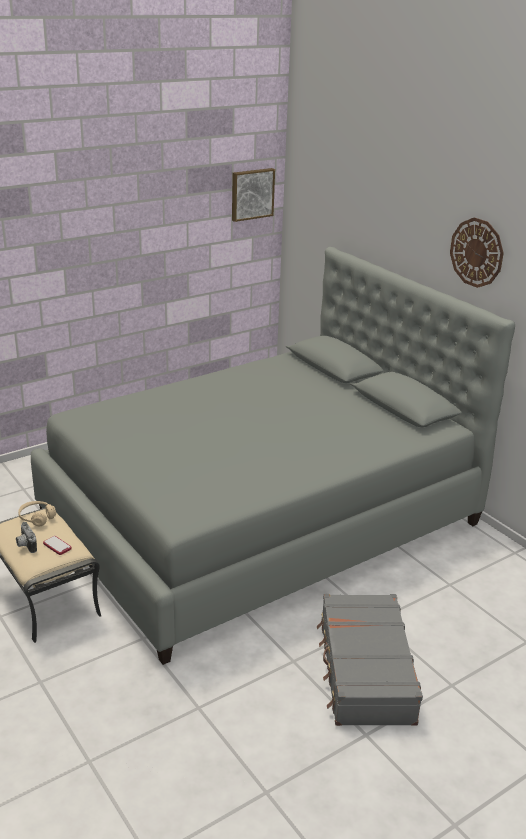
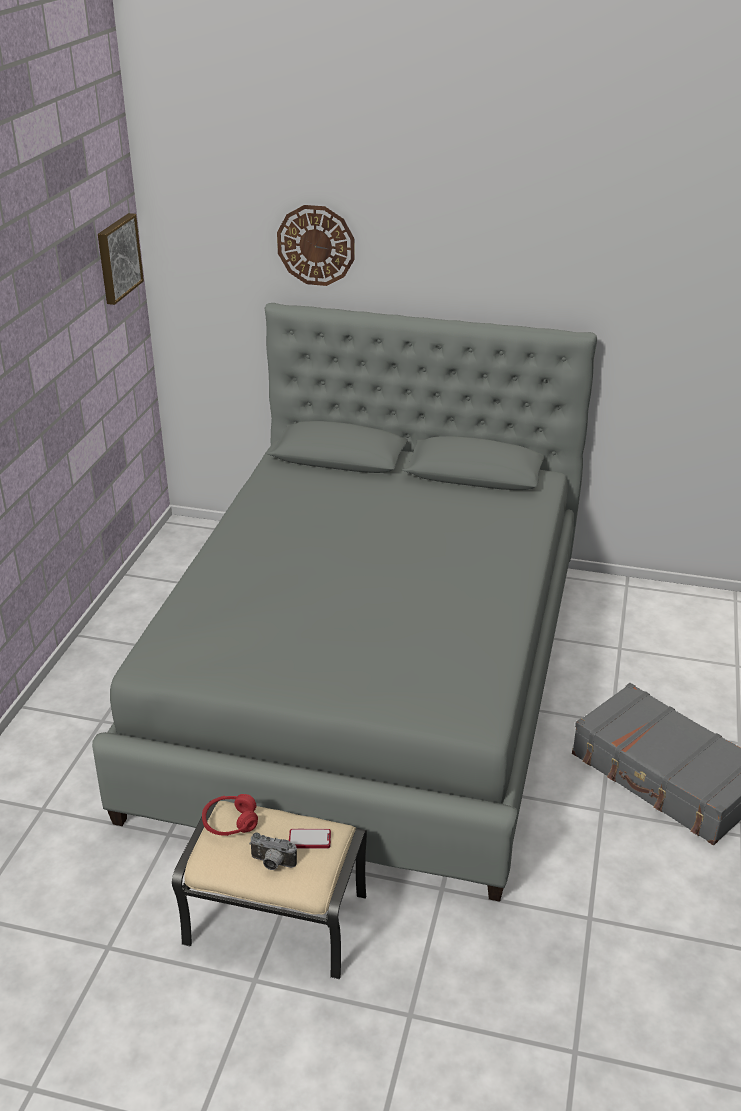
camera: 40 degrees left, 5 degrees up
beige headphones [18,501,56,526] -> red headphones [202,794,258,836]
wall clock [450,217,504,288] -> wall clock moved to [277,205,355,286]

